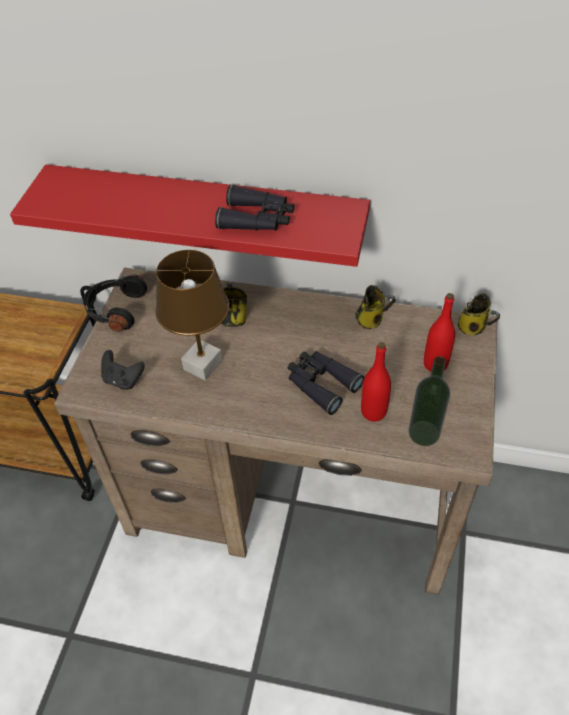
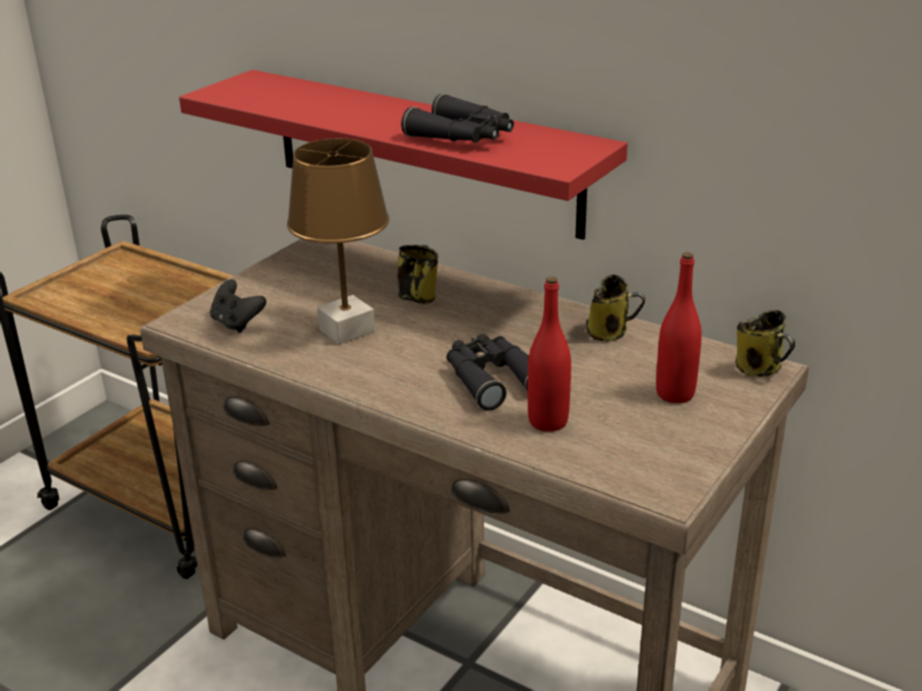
camera: 20 degrees right, 20 degrees down
black headphones [83,275,147,332] -> none
bottle [409,356,450,446] -> none

